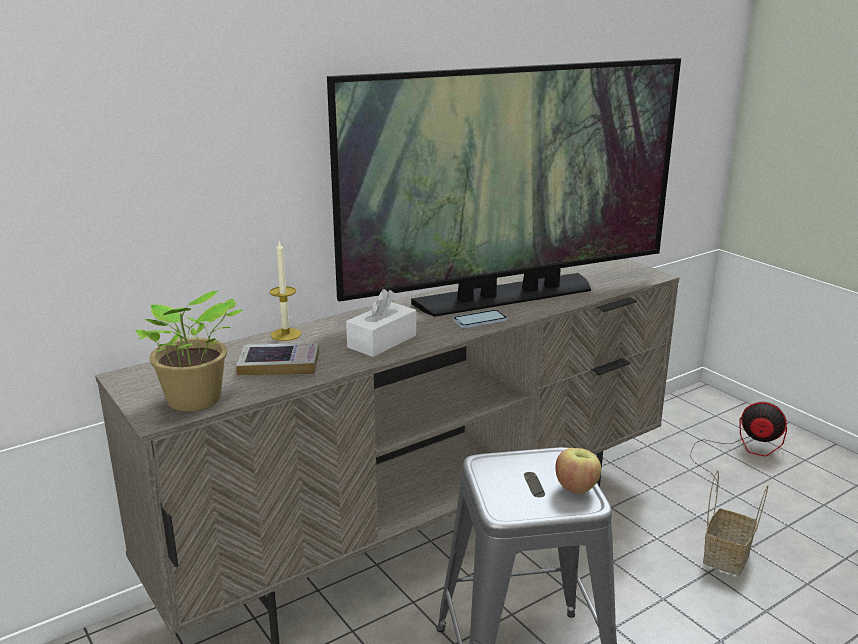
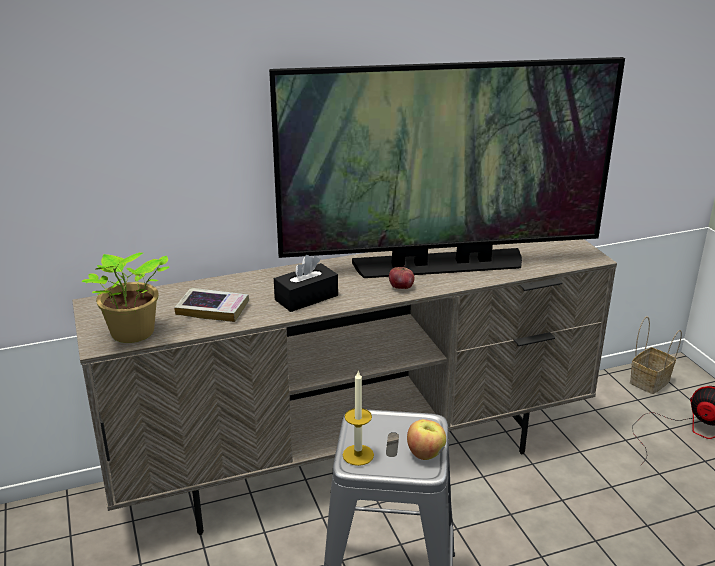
camera: 15 degrees right, 5 degrees up
candle [270,242,301,341] -> candle moved to [343,370,374,466]
white tissue box [346,289,416,357] -> black tissue box [274,255,338,312]
phone [453,310,507,328] -> apple [389,265,414,289]
basket [703,470,768,576] -> basket moved to [630,316,682,394]

